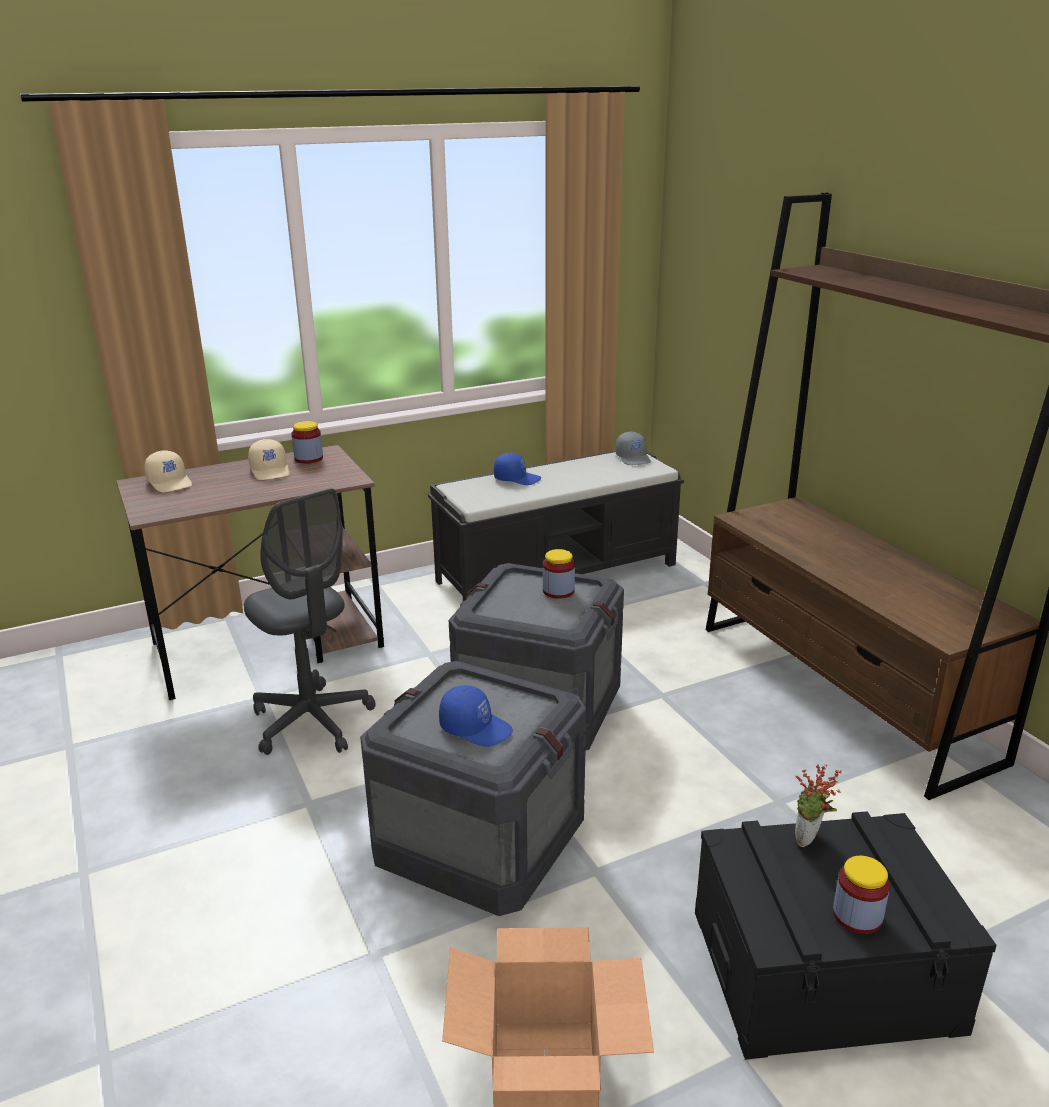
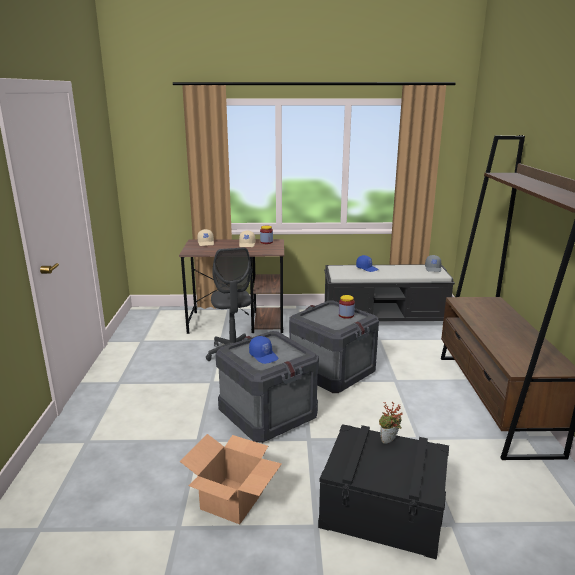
camera: 25 degrees right, 5 degrees down
jar [833,856,890,934] -> none

